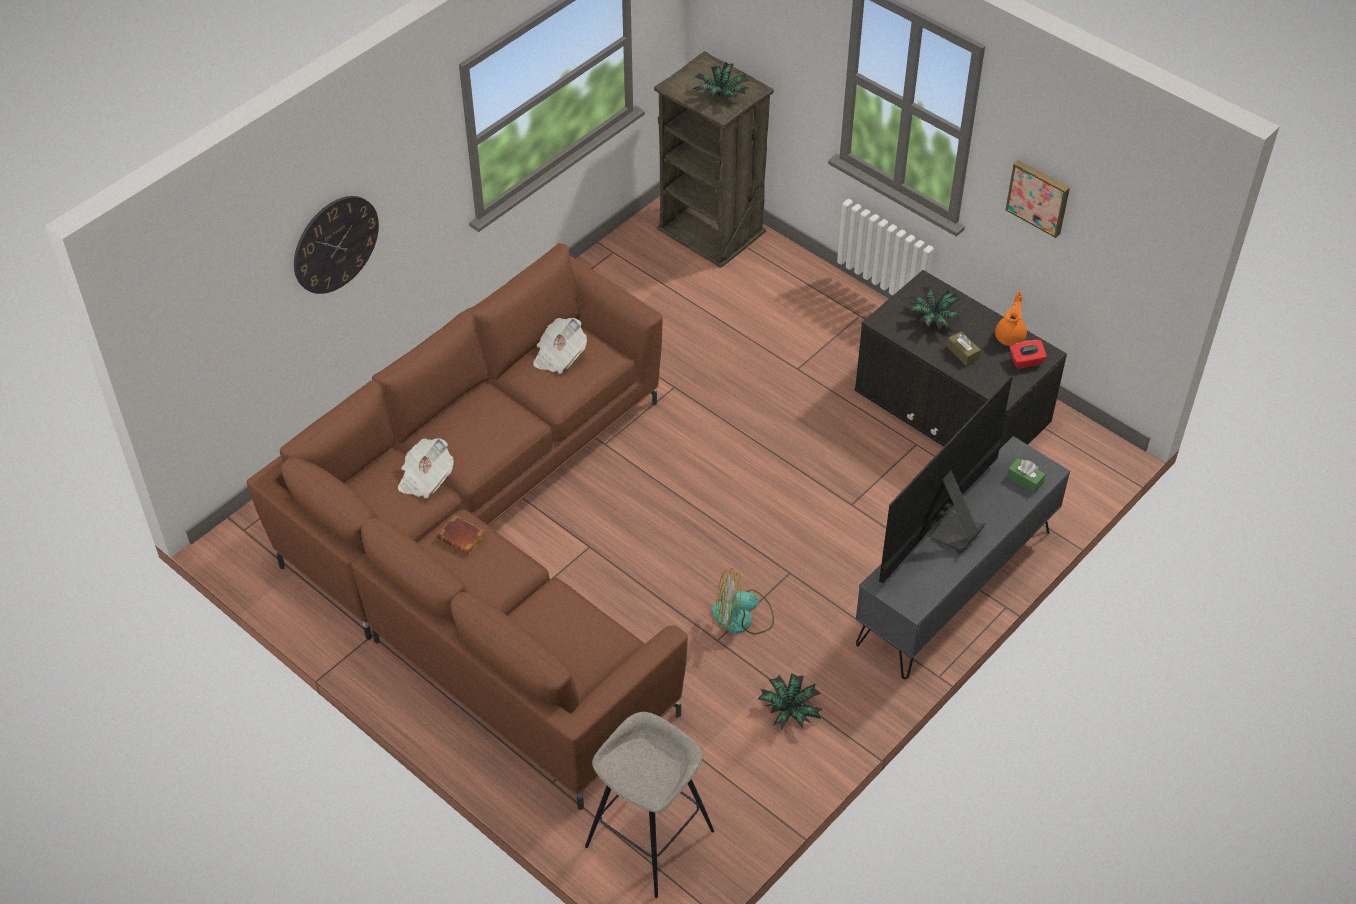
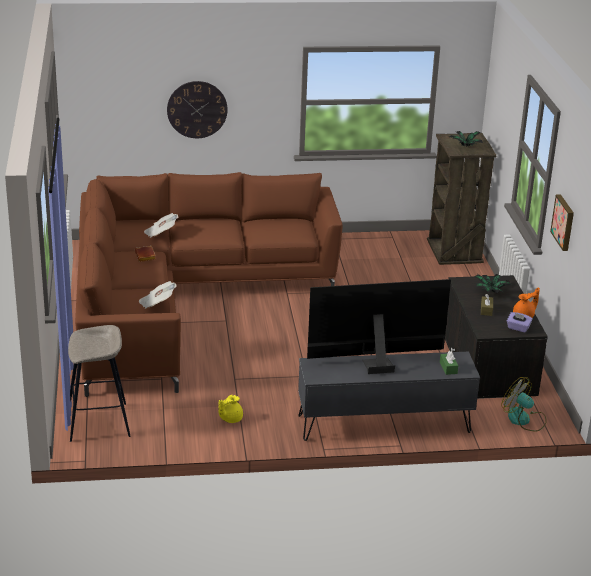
camera: 40 degrees right, 20 degrees down
newspaper [533,318,587,373] -> newspaper moved to [139,281,176,309]
fan [712,568,774,635] -> fan moved to [501,377,547,432]
potted plant [758,673,823,730] -> yellow teapot [218,395,243,423]
red tissue box [1010,340,1047,369] -> purple tissue box [507,312,533,332]

